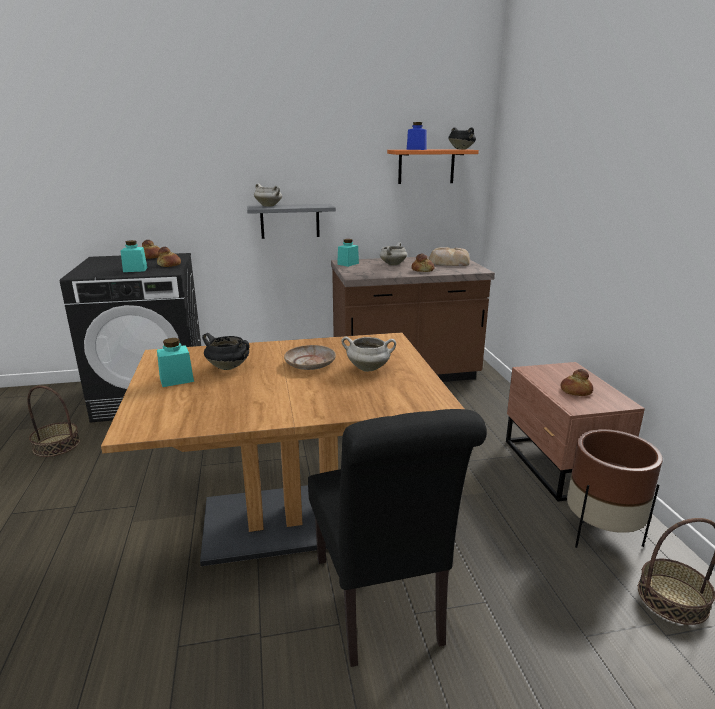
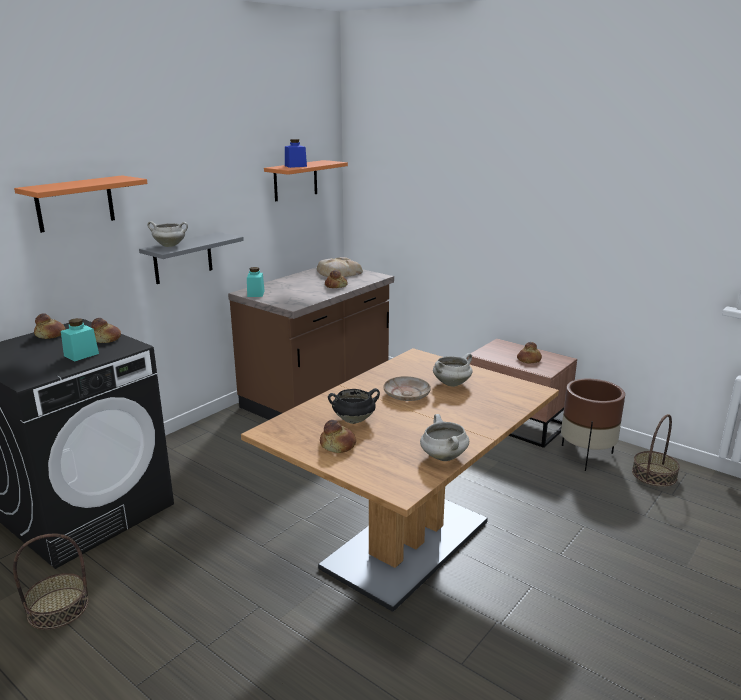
camera: 40 degrees left, 0 degrees up
turquoise jar [157,338,194,387] -> bread [320,420,356,453]
black chair [308,409,487,667] -> none
white cooking pot [380,242,407,265] -> white cooking pot moved to [420,414,469,461]
black cooking pot [448,127,476,149] -> none
none -> orange shelf [14,175,148,233]

